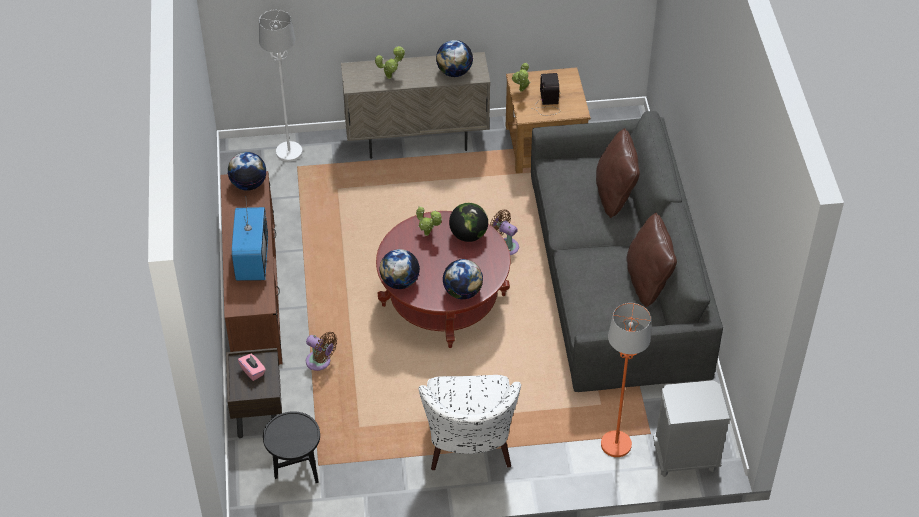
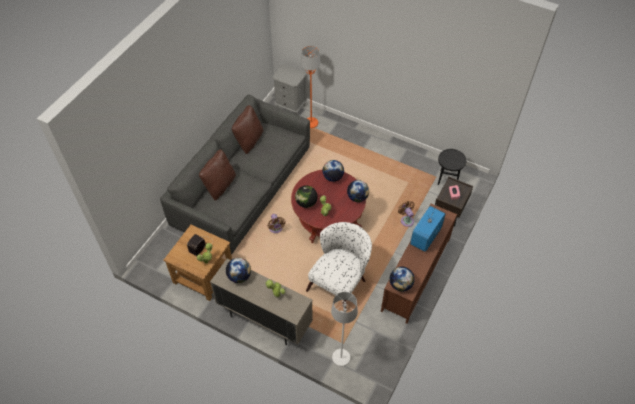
camera: 145 degrees left, 5 degrees up
white armchair [418,375,521,470] -> white armchair moved to [306,222,372,310]

